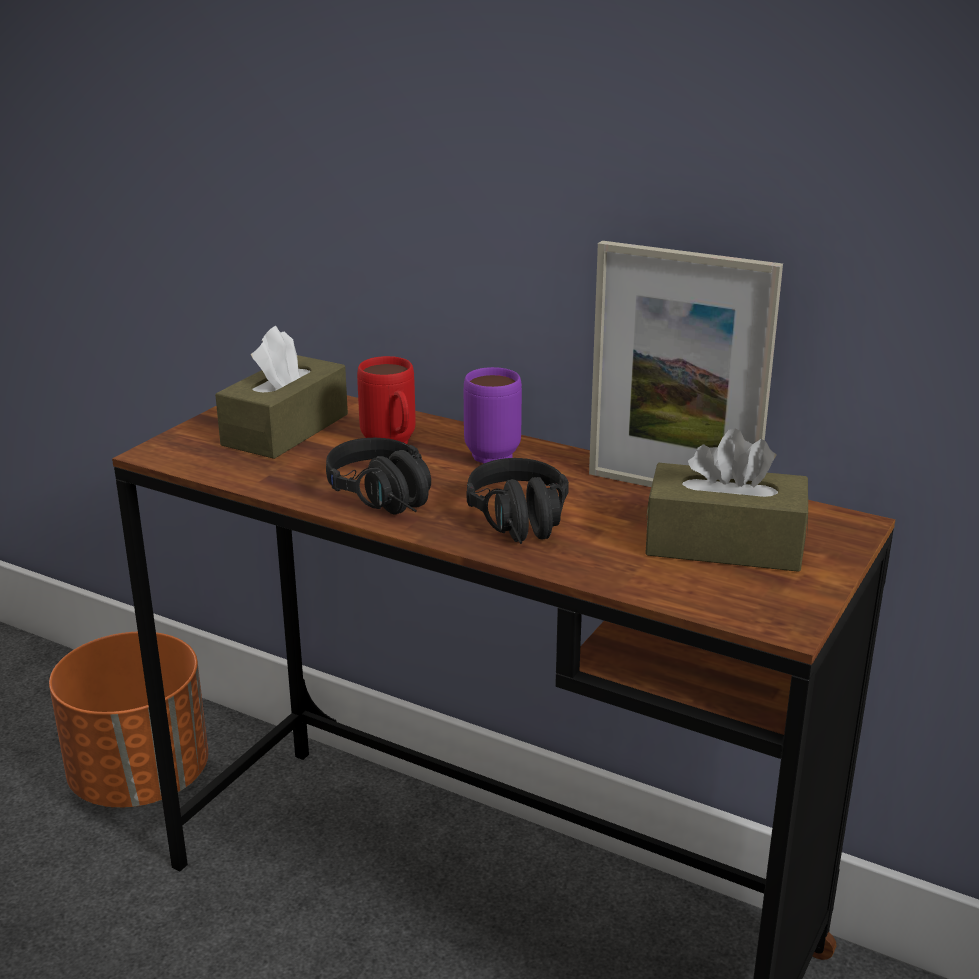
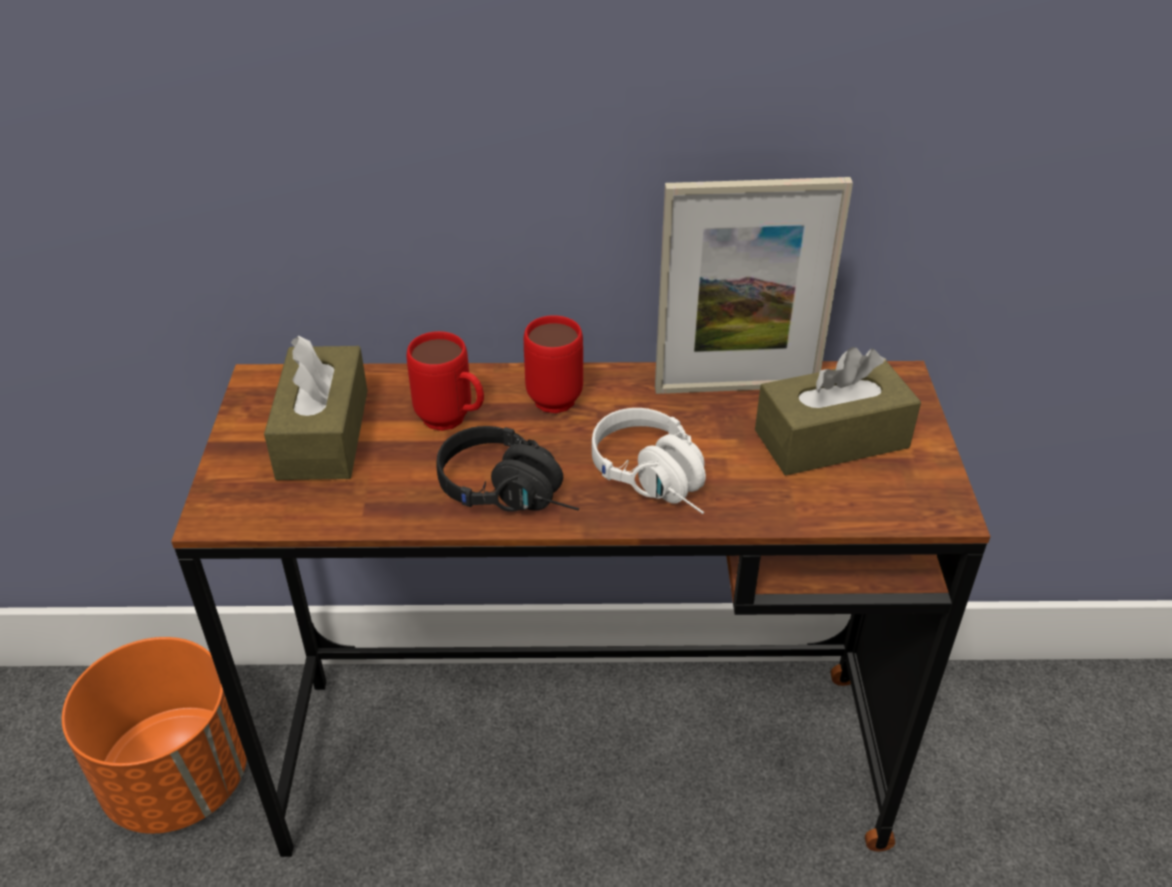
camera: 30 degrees left, 15 degrees up
purple mug [464,367,522,464] -> red mug [524,315,583,413]
black headphones [467,458,569,544] -> white headphones [592,408,706,514]

